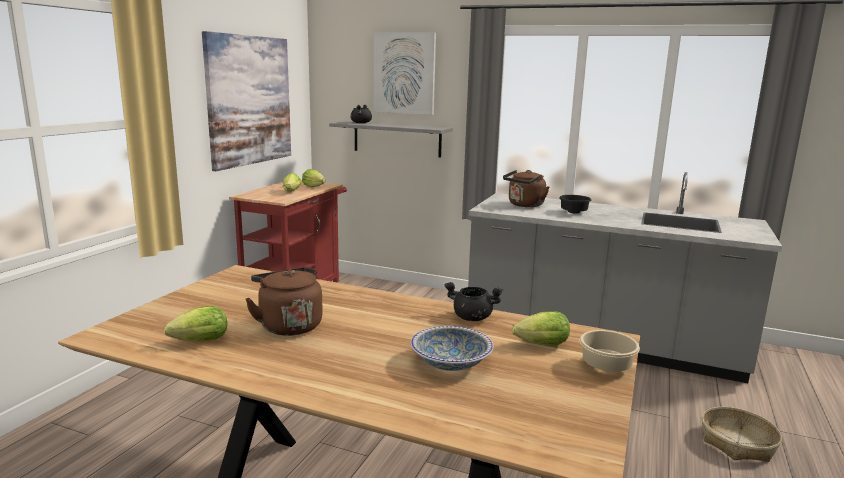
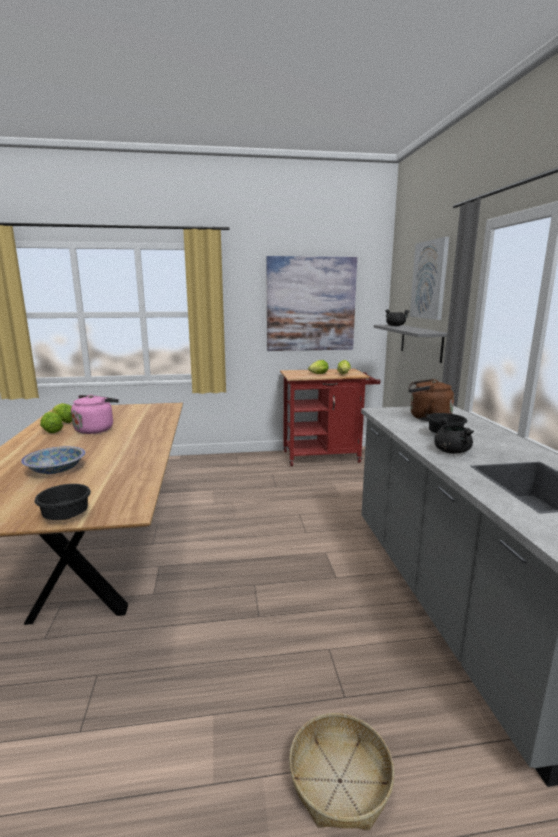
camera: 60 degrees right, 0 degrees up
brown kettle [245,267,323,336] -> pink kettle [71,395,119,434]
black cooking pot [444,282,503,321] -> black cooking pot moved to [434,418,474,454]
lettuce [512,311,570,345] -> lettuce moved to [40,411,63,433]
beige bowl [579,330,640,372] -> black bowl [35,484,91,520]

